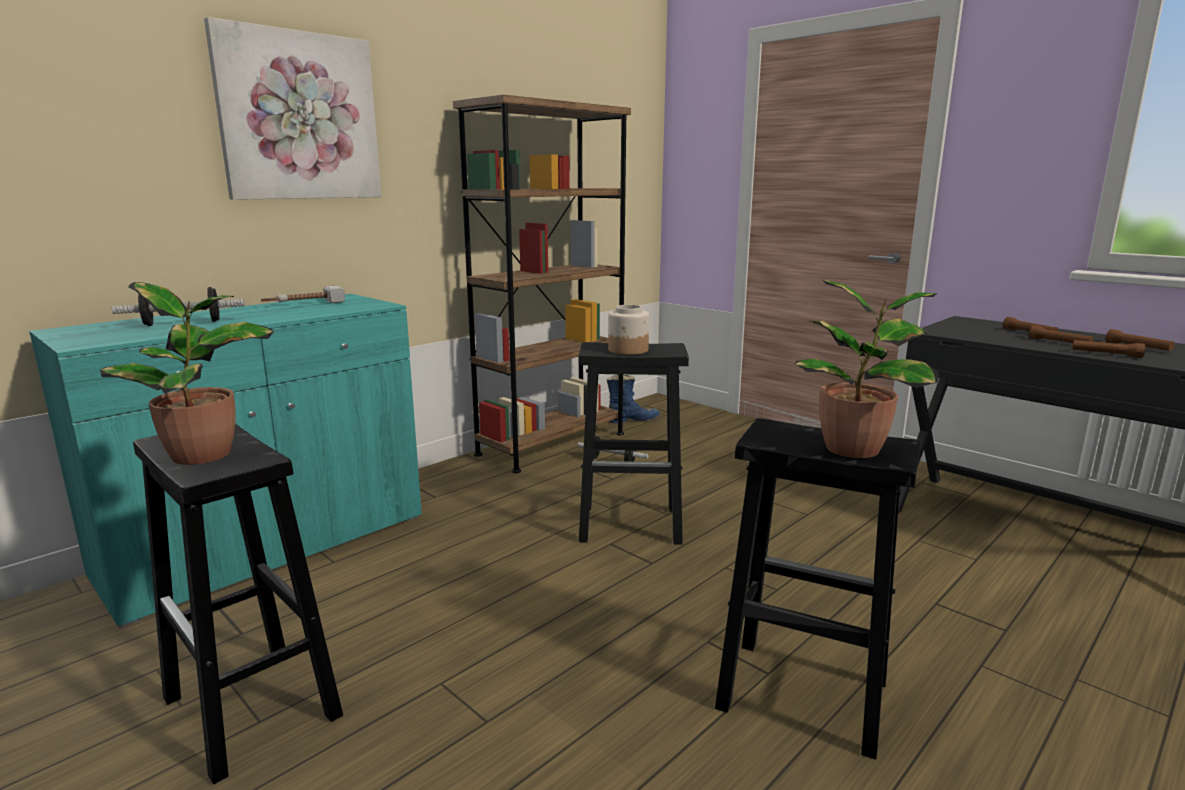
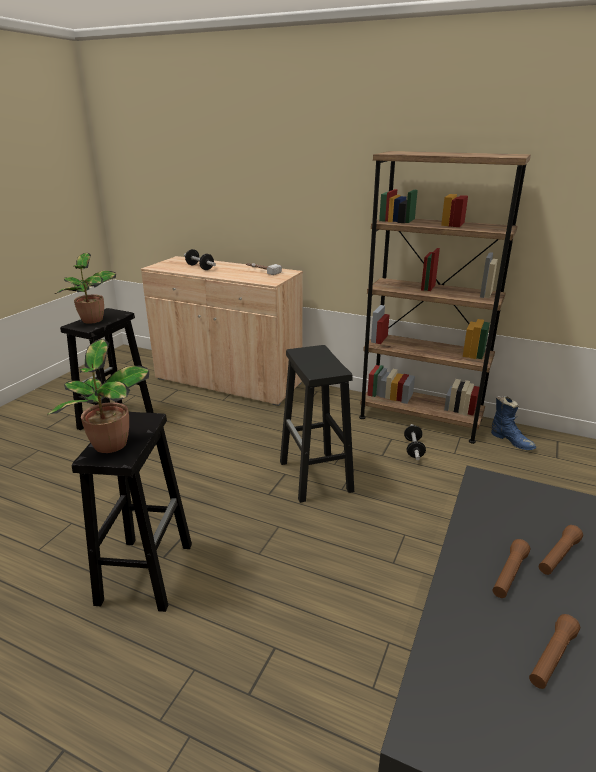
camera: 70 degrees right, 10 degrees up
turquoise cabinet [29,294,422,628] -> beige cabinet [141,256,303,406]
picture [204,17,382,200] -> none
jar [608,305,649,355] -> none
brown flashlight [1072,340,1146,358] -> none

